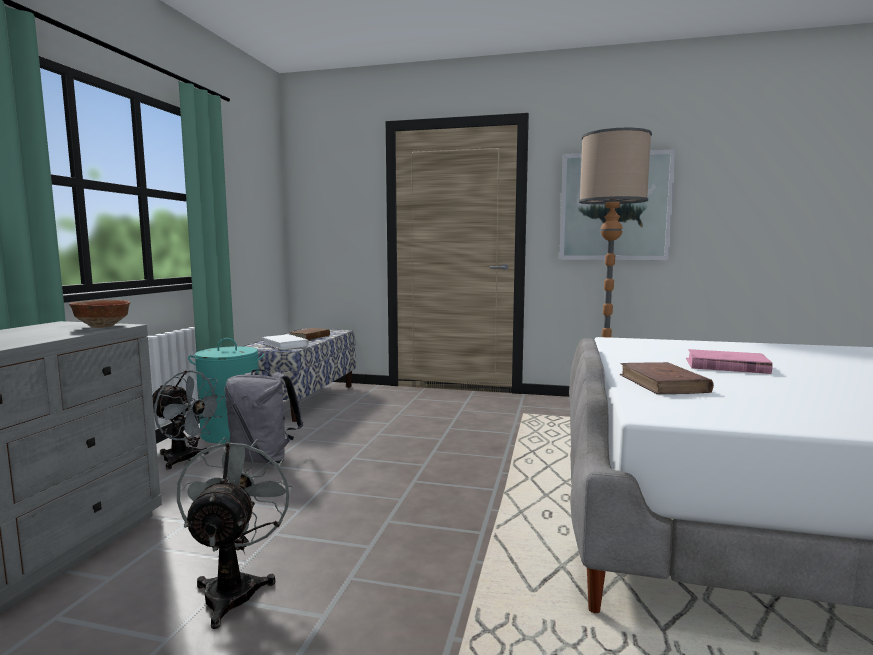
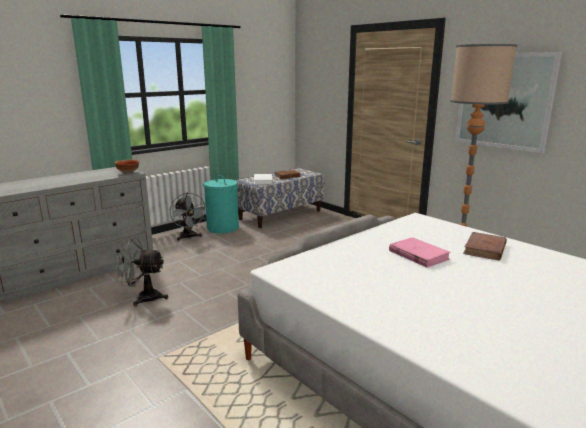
camera: 35 degrees right, 10 degrees up
grey fan [177,437,293,629] -> grey fan turned 120 degrees counterclockwise [113,237,168,306]
grey backpack [225,369,303,464] -> none
brown book [620,362,714,394] -> brown book moved to [463,232,507,261]

